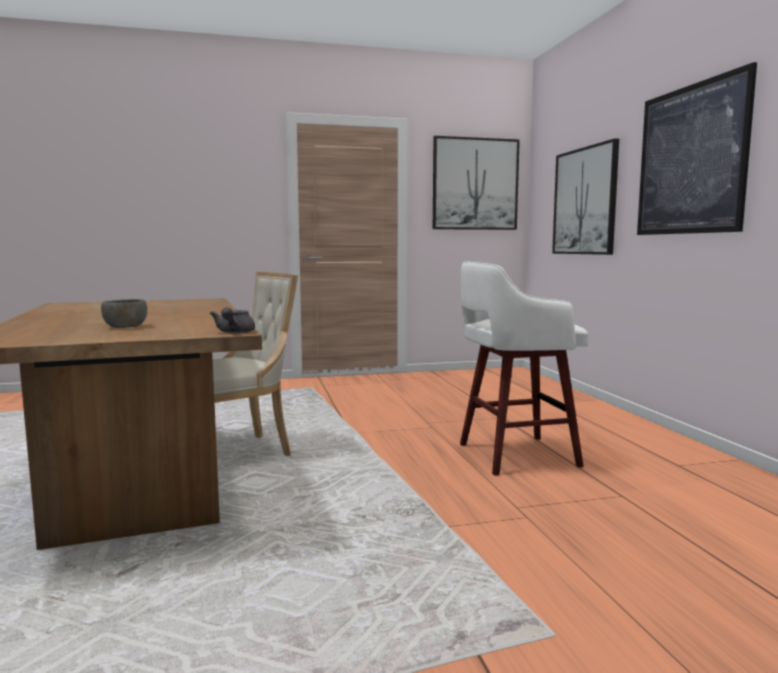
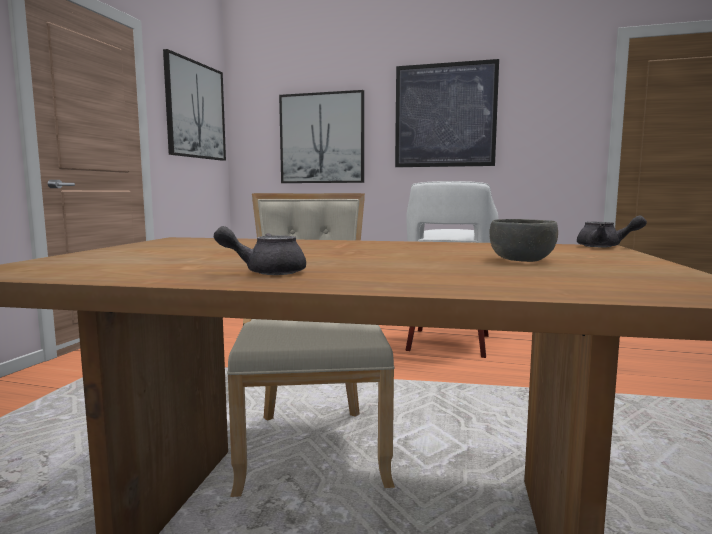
camera: 60 degrees left, 0 degrees up
none -> grey teapot [214,226,306,275]

